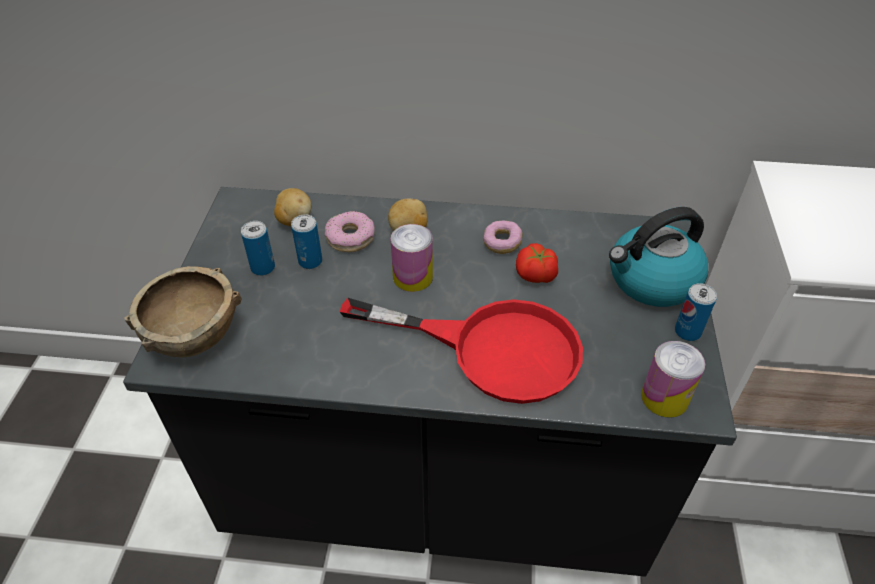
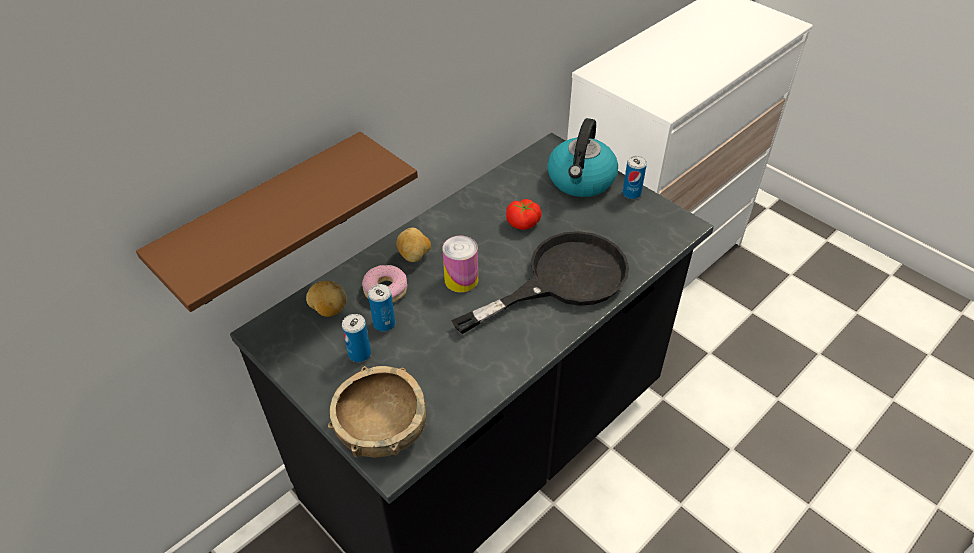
camera: 50 degrees left, 0 degrees up
red frying pan [340,298,583,404] -> black frying pan [451,231,629,334]
donut [483,220,522,254] -> none
can [641,341,705,418] -> none
none -> brown shelf [136,132,418,312]

